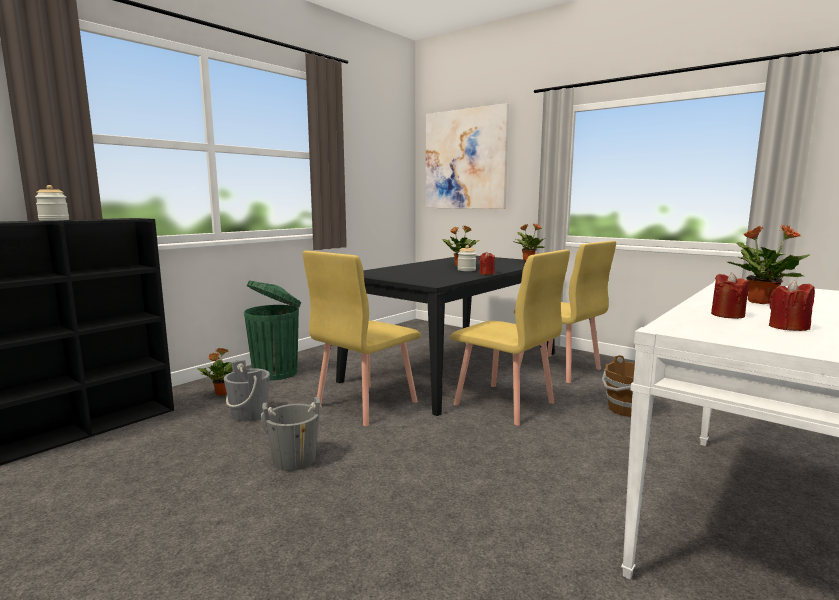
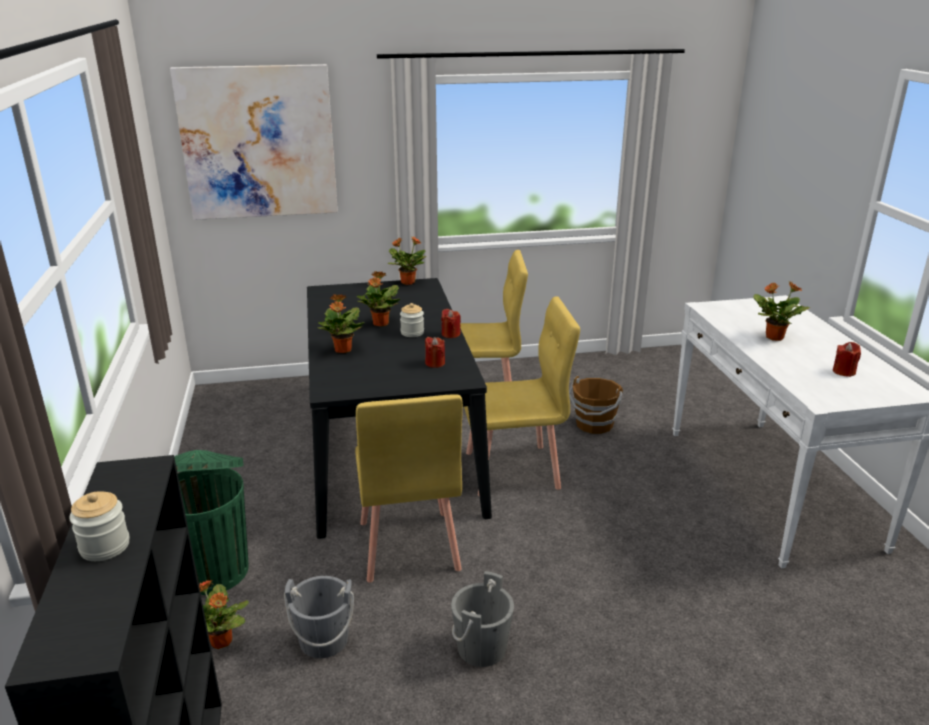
camera: 50 degrees left, 15 degrees up
red candle [711,272,749,319] -> red candle moved to [425,337,445,368]
none -> potted plant [318,295,364,353]

